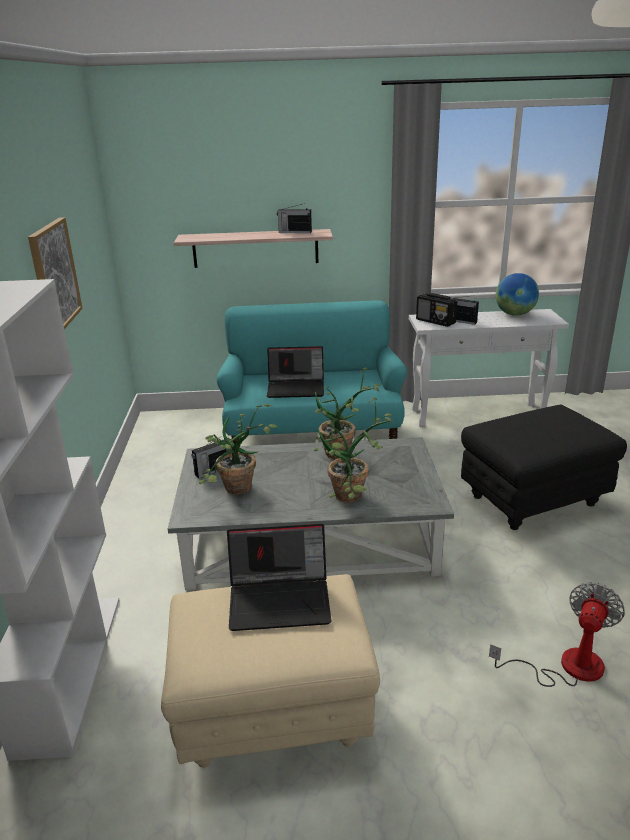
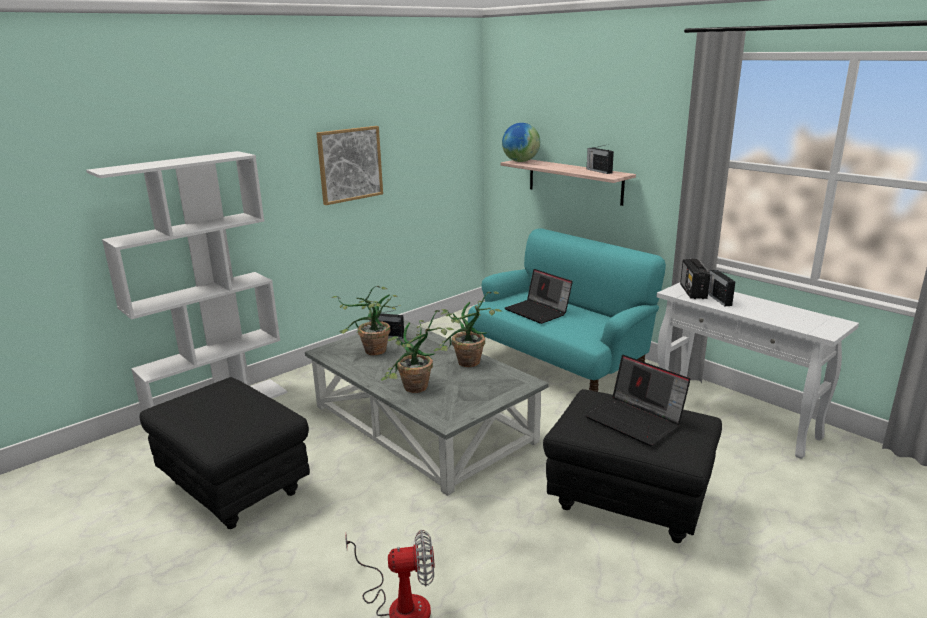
camera: 50 degrees right, 5 degrees down
beige ottoman [161,574,380,768] -> black ottoman [139,377,310,529]
laptop [227,524,331,631] -> laptop moved to [585,355,691,446]
globe [495,273,539,316] -> globe moved to [502,123,540,162]

